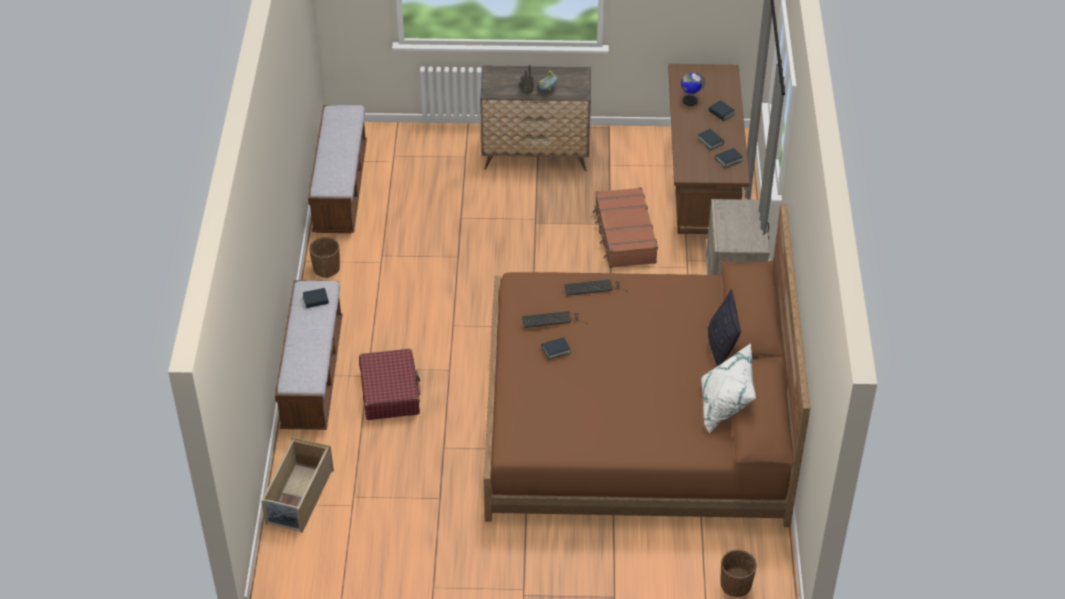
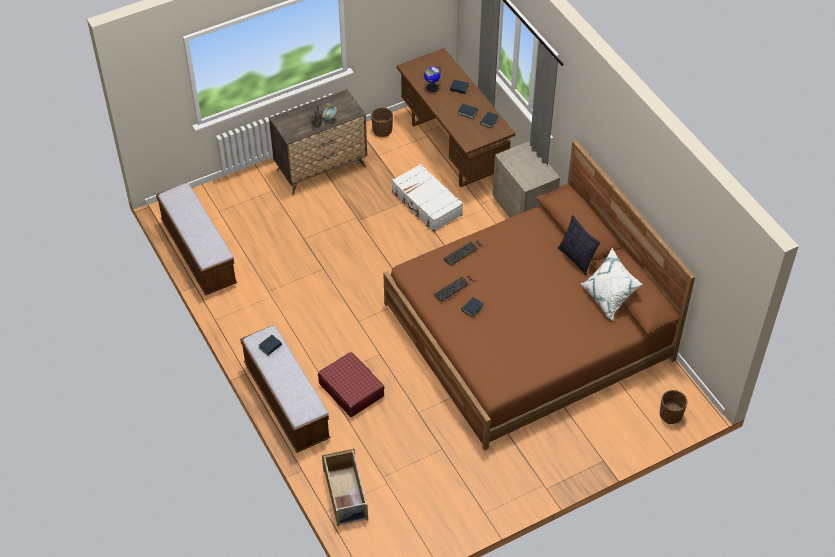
camera: 30 degrees left, 5 degrees up
brown planter [309,237,340,278] -> brown planter moved to [371,107,393,137]
brown suitcase [593,187,658,268] -> white suitcase [392,164,463,232]

